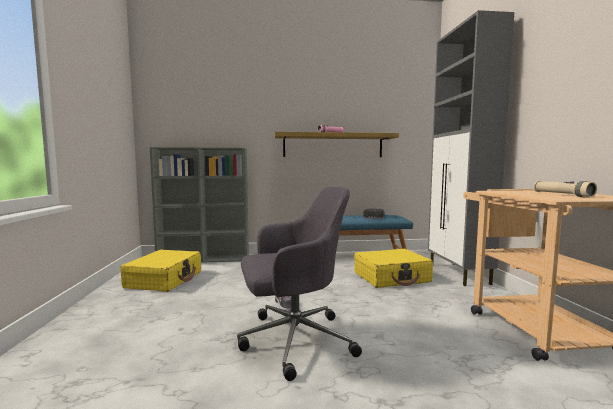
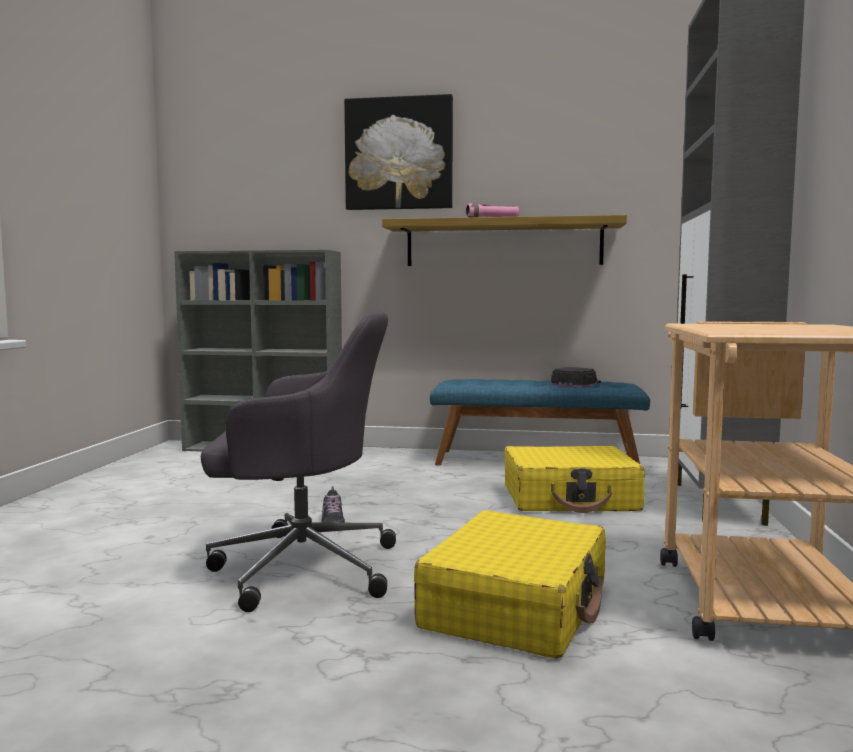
camera: 15 degrees right, 0 degrees up
yellow suitcase [120,249,201,292] -> yellow suitcase moved to [414,510,606,659]
beige flashlight [533,181,597,197] -> none
none -> picture [344,94,453,210]

